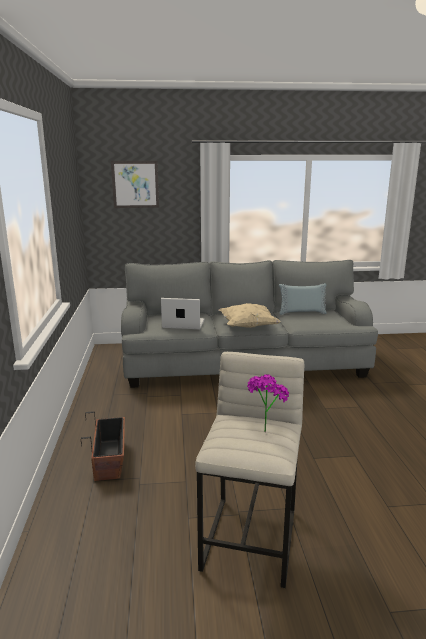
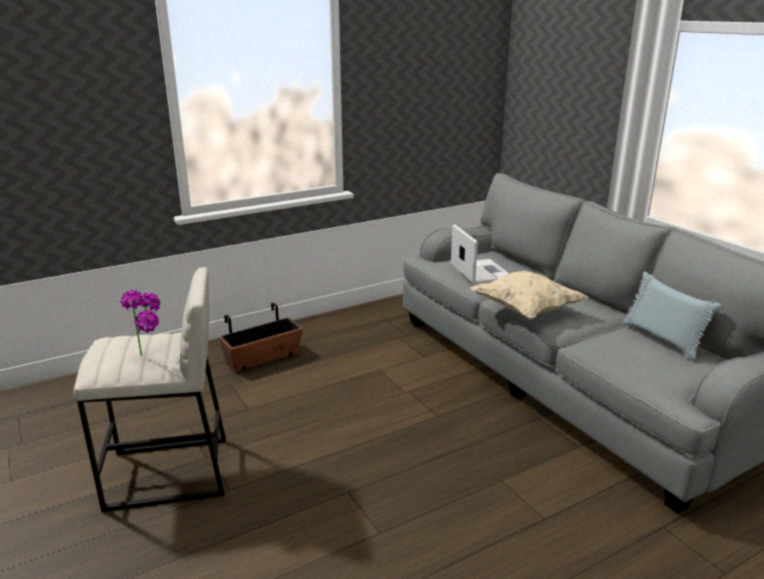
camera: 65 degrees right, 5 degrees up
picture [111,161,159,208] -> none

